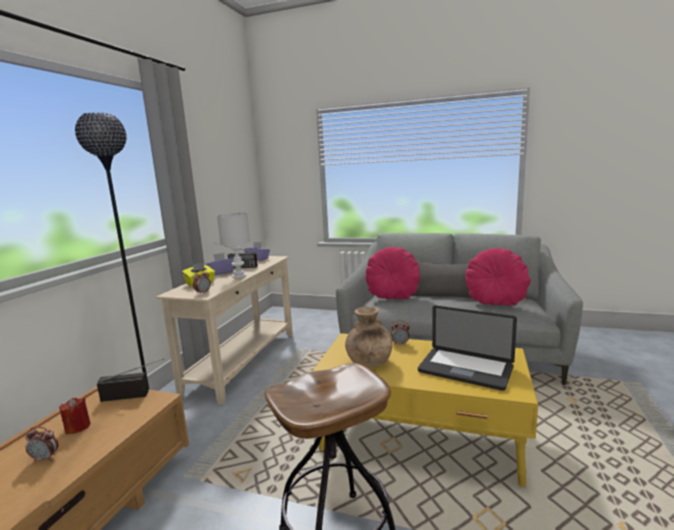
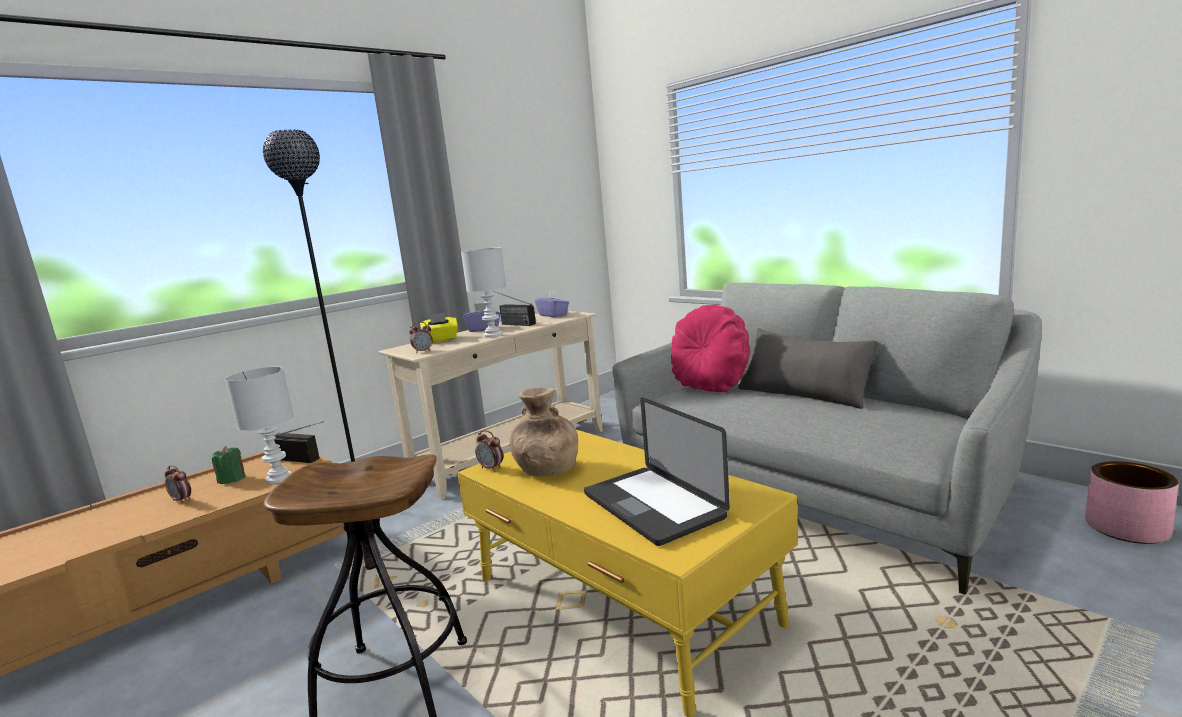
camera: 30 degrees right, 0 degrees up
red candle [59,397,91,434] -> green candle [212,446,245,484]
alarm clock [391,320,410,345] -> alarm clock moved to [475,430,504,471]
pink pillow [465,248,531,306] -> none
none -> white table lamp [225,366,294,484]
none -> pink planter [1085,461,1179,544]

